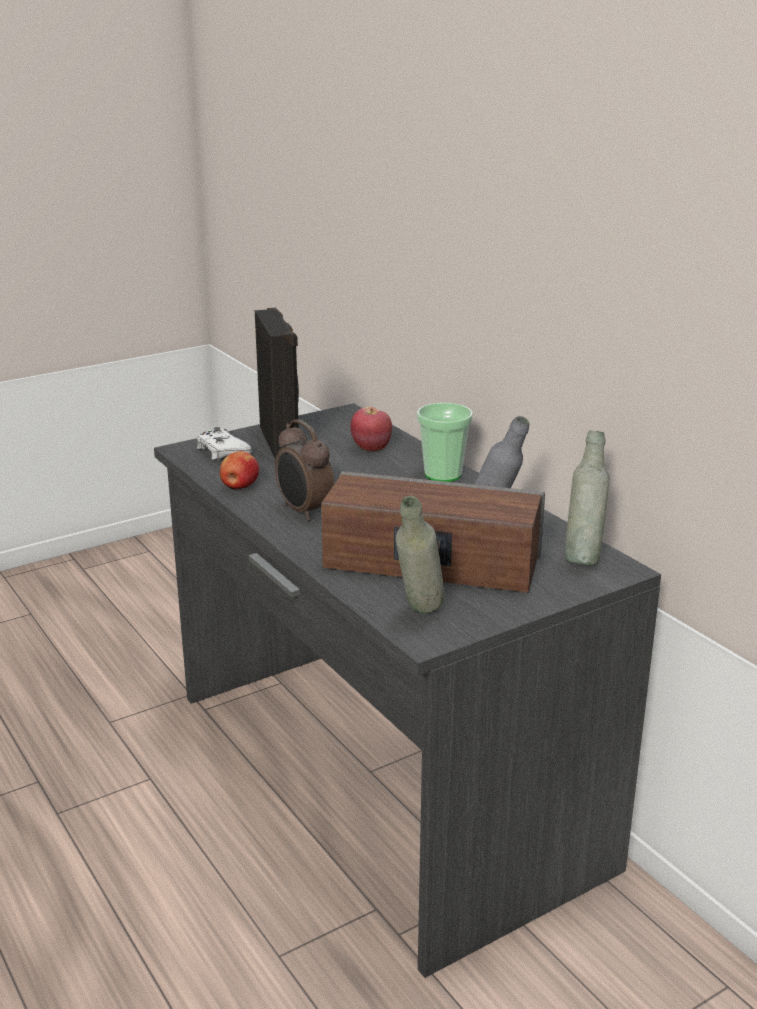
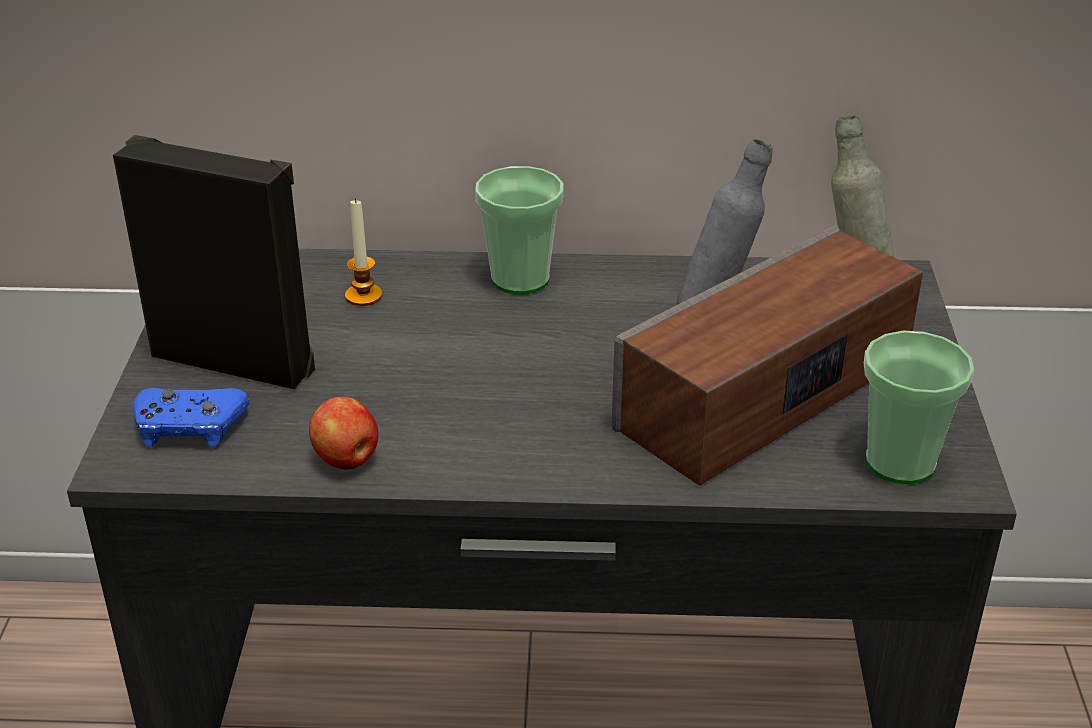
camera: 55 degrees left, 10 degrees up
white game controller [196,427,252,460] -> blue game controller [134,388,249,447]
alarm clock [275,419,334,521] -> none
apple [350,407,392,451] -> candle [345,198,382,306]
grey bottle [396,496,445,614] -> cup [864,331,974,484]

